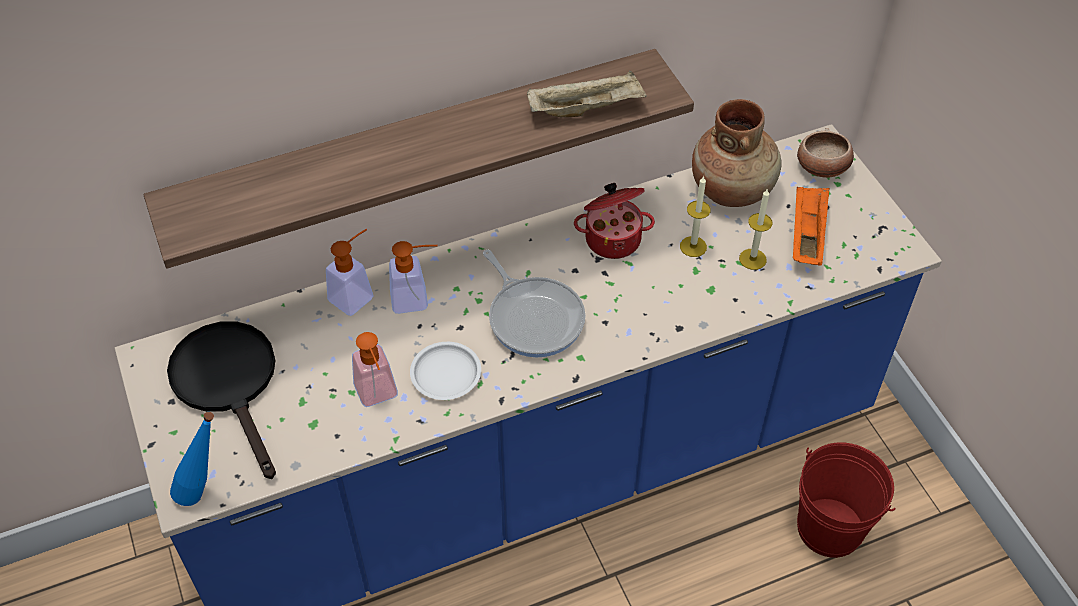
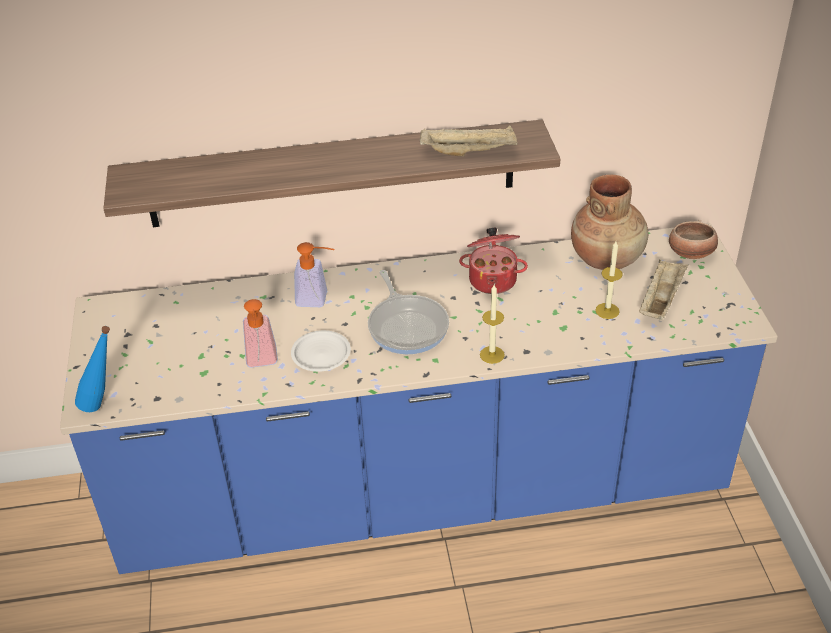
camera: 15 degrees right, 10 degrees down
black frying pan [167,321,276,479] -> none
soap dispenser [326,229,374,316] -> none
candle [680,176,711,257] -> candle moved to [480,285,505,364]
orange tray [793,186,829,266] -> beige tray [639,260,688,320]
red bucket [797,442,896,558] -> none

